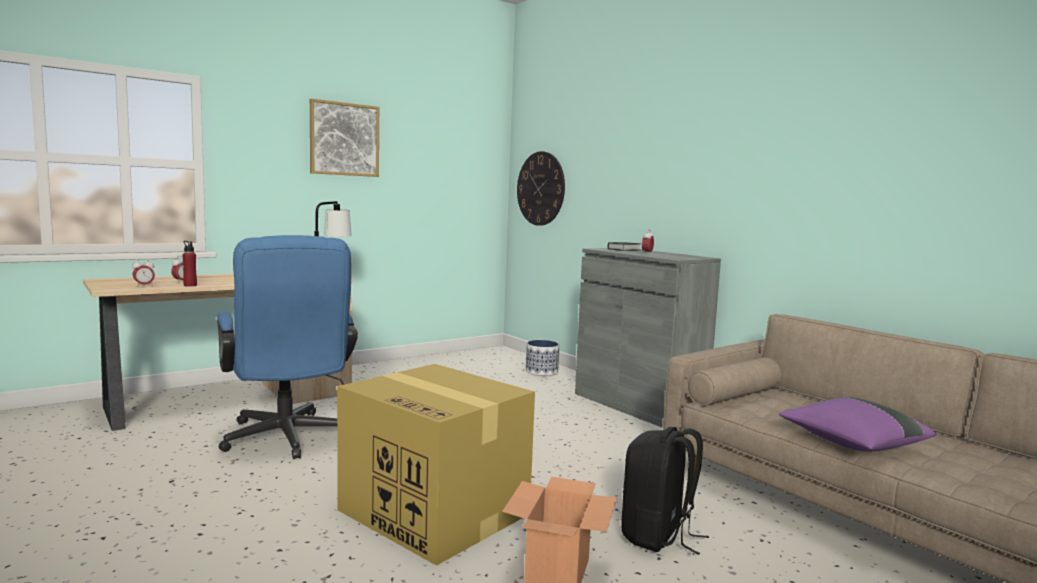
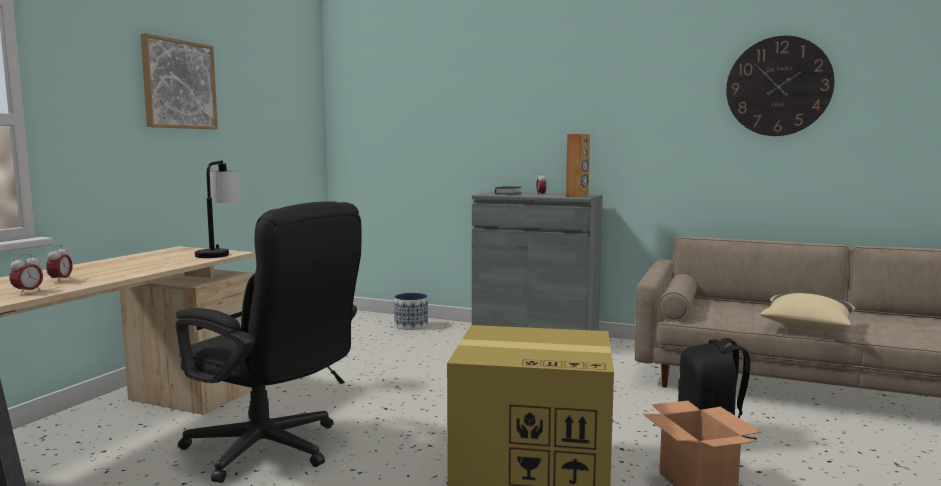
camera: 30 degrees left, 0 degrees up
red bottle [183,241,197,287] -> none
blue office chair [217,235,358,459] -> black office chair [176,202,361,483]
wall clock [517,151,565,226] -> wall clock moved to [726,36,834,136]
purple pillow [779,397,936,452] -> beige pillow [760,292,856,330]
none -> brown speaker [566,134,590,197]

